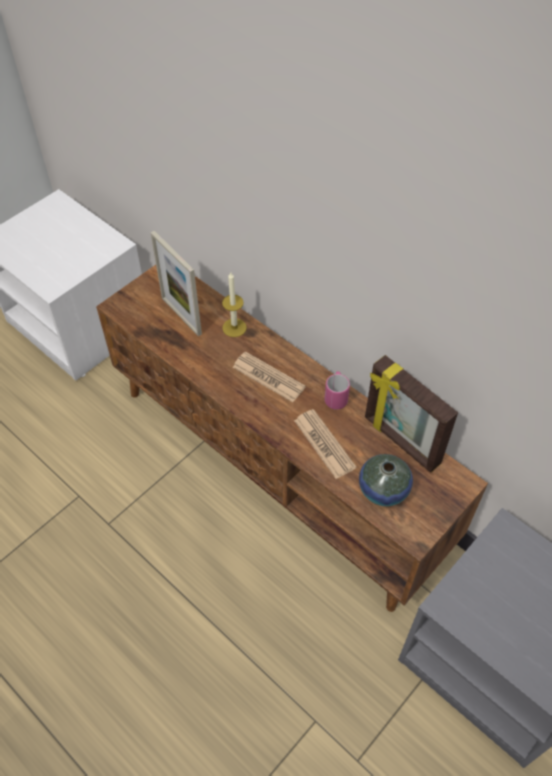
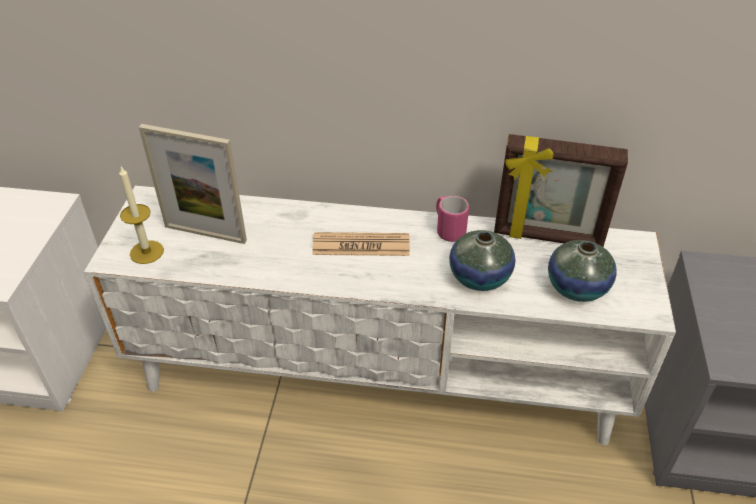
camera: 35 degrees left, 10 degrees down
brown tv stand [96,265,488,612] -> white tv stand [84,186,676,445]
candle [222,272,247,337] -> candle moved to [119,167,164,264]
newspaper [294,409,356,479] -> vase [449,230,515,291]

